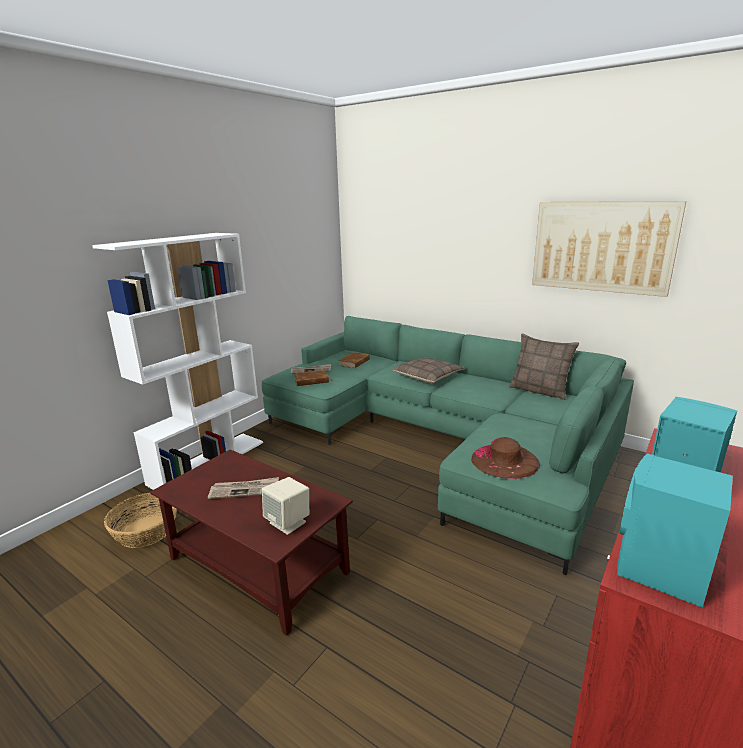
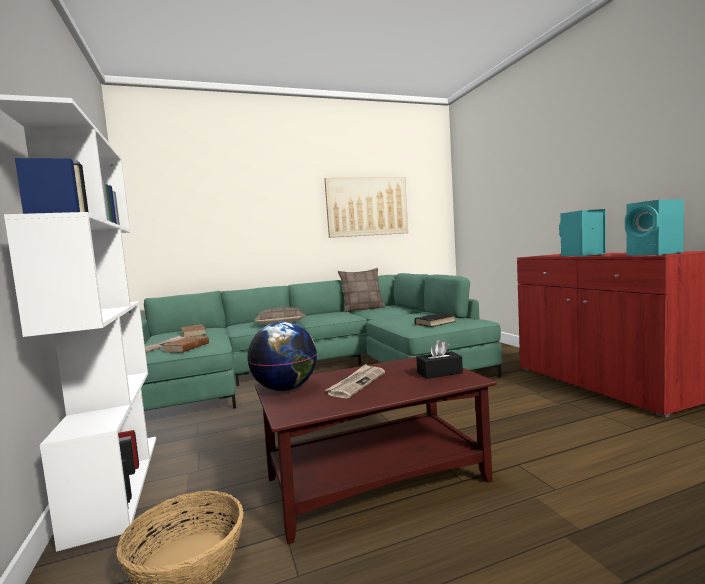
camera: 55 degrees left, 15 degrees down
beige speaker [262,477,309,535] -> black tissue box [416,340,463,379]
brown hat [471,437,540,479] -> black book [415,313,456,327]
none -> globe [247,322,317,391]

